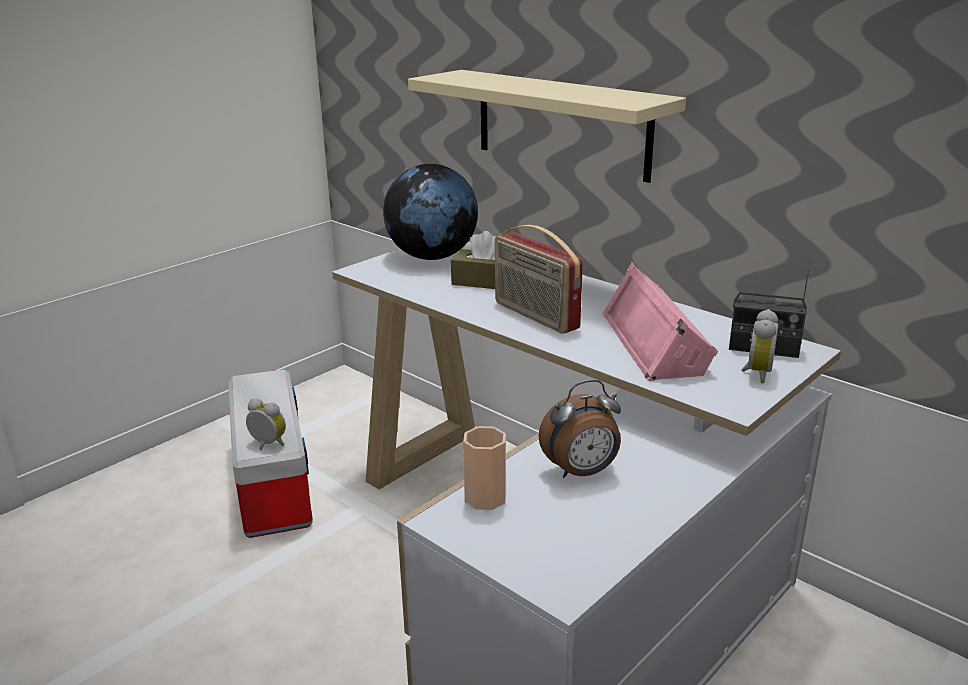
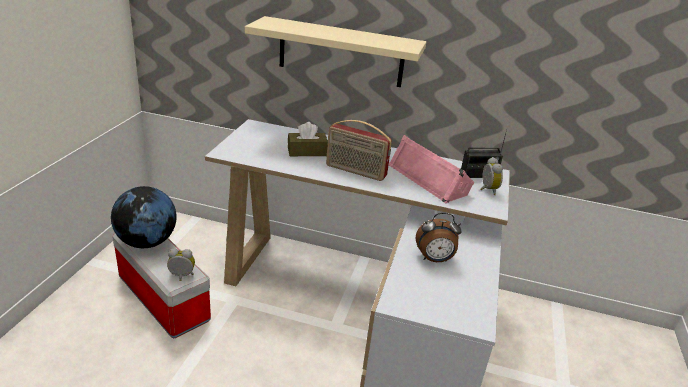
camera: 30 degrees left, 5 degrees up
globe [383,164,478,260] -> globe moved to [111,186,177,248]
cup [463,426,506,510] -> none
alarm clock [539,380,621,478] -> alarm clock turned 45 degrees clockwise [416,213,461,262]

